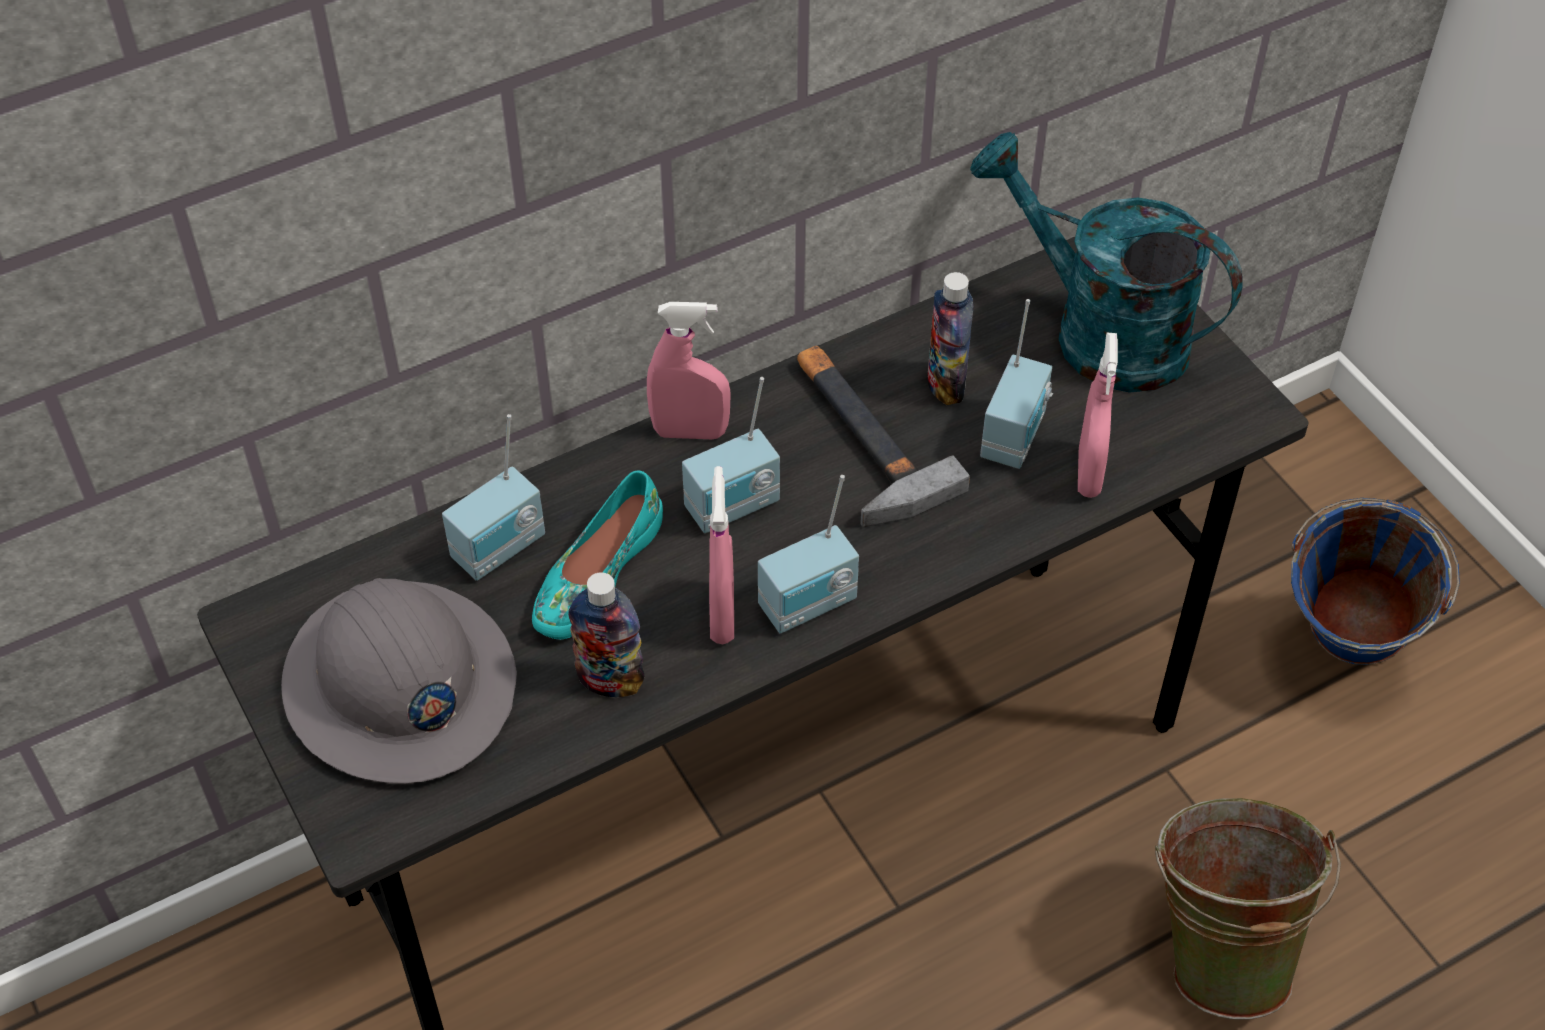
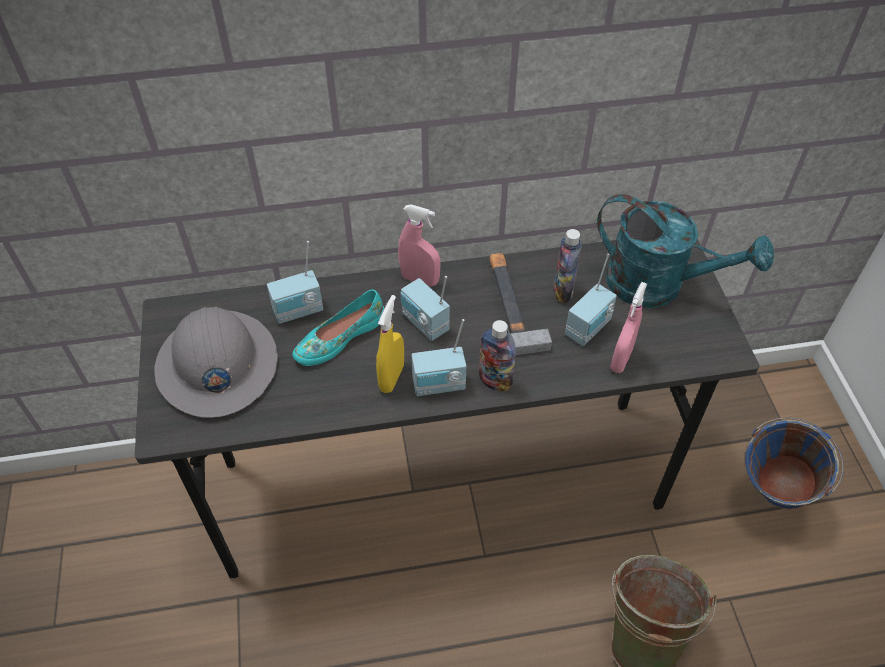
camera: 20 degrees right, 0 degrees up
bottle [568,572,644,697] -> bottle moved to [479,320,516,392]
radio [682,377,780,533] -> radio turned 60 degrees clockwise [401,276,450,341]
pink spray bottle [709,466,734,644] -> yellow spray bottle [376,295,404,393]
turquoise watering can [970,132,1243,393] -> turquoise watering can turned 150 degrees clockwise [597,194,774,308]

